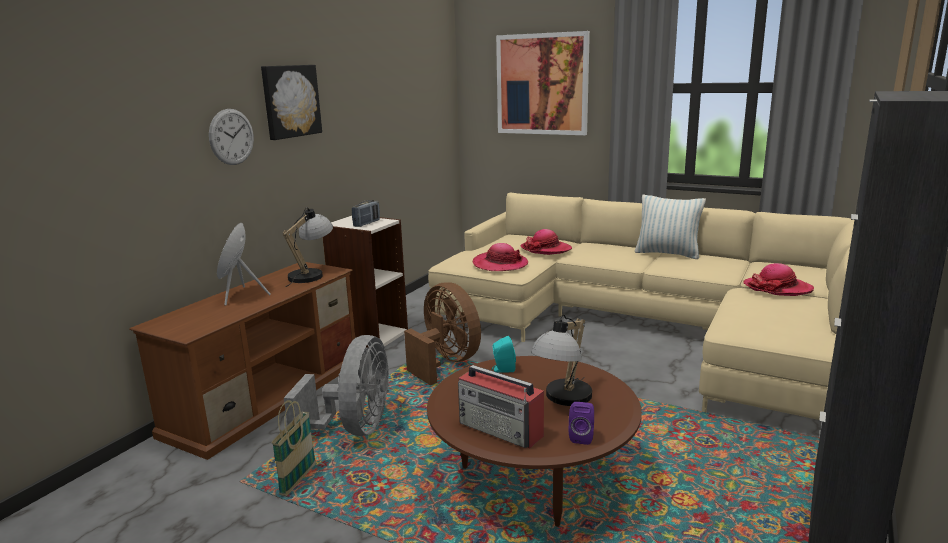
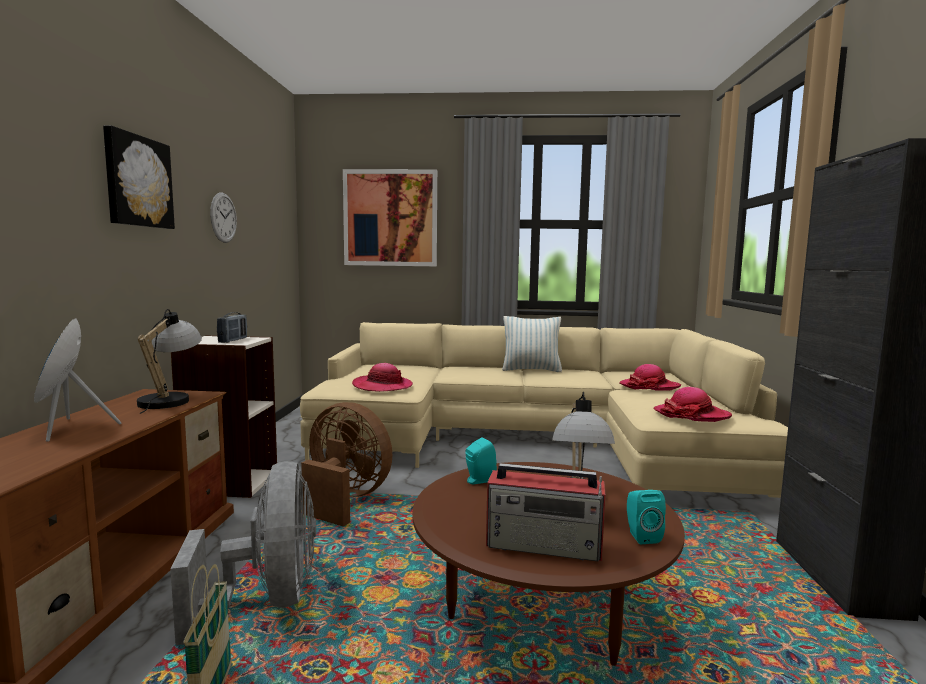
camera: 25 degrees left, 10 degrees down
wall clock [209,109,254,165] -> wall clock moved to [210,193,237,243]
hat [521,229,572,255] -> hat moved to [654,387,732,422]
purple speaker [569,402,594,445] -> turquoise speaker [627,490,666,544]

